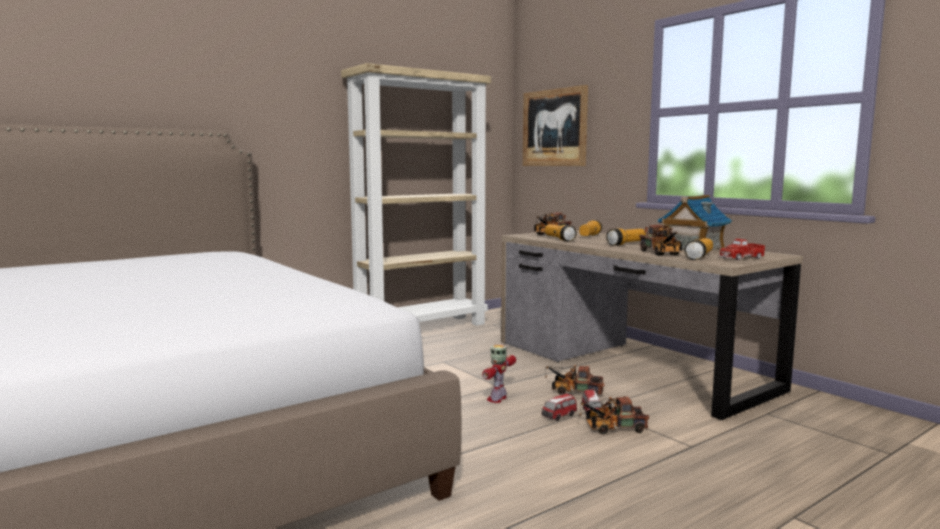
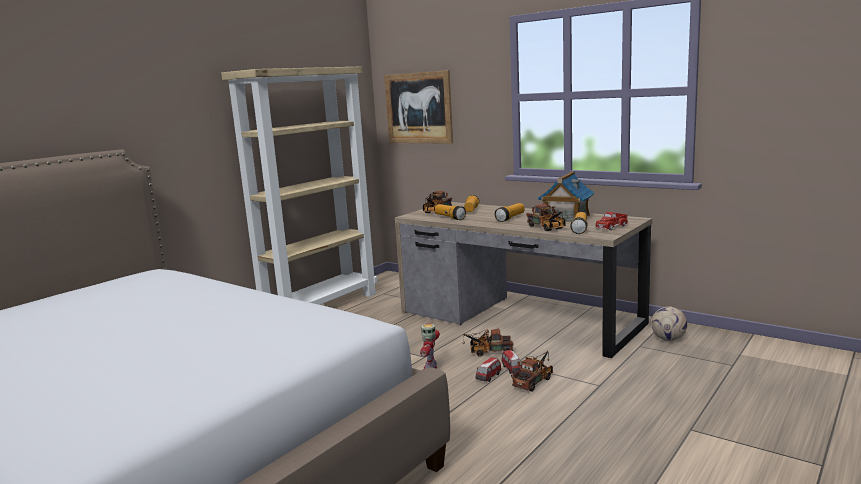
camera: 15 degrees left, 5 degrees up
toy truck [578,396,649,435] -> toy truck turned 150 degrees clockwise [511,351,553,392]
none -> football [651,307,687,341]

